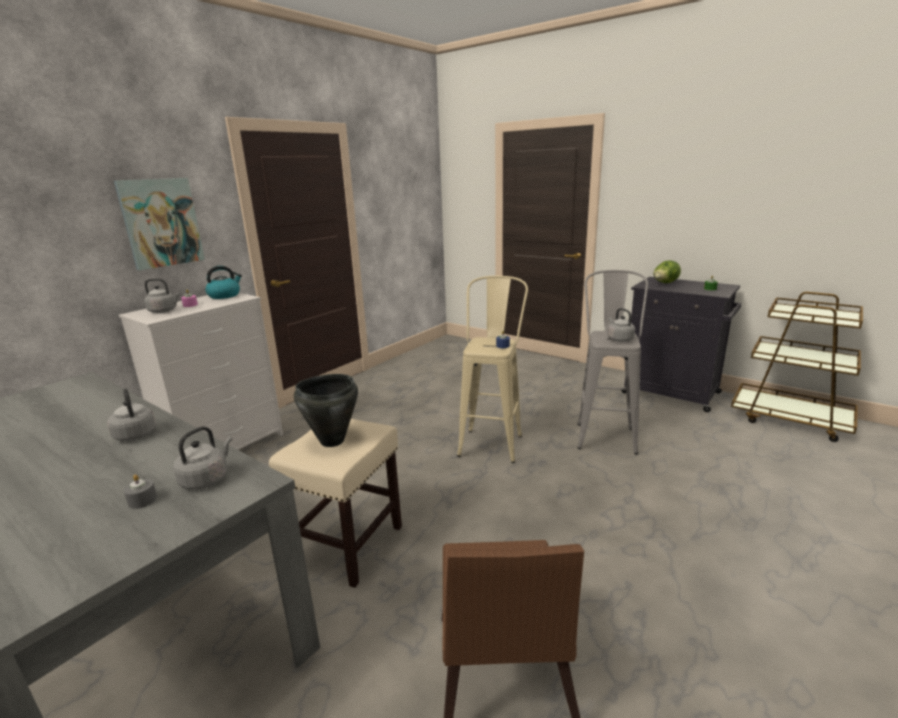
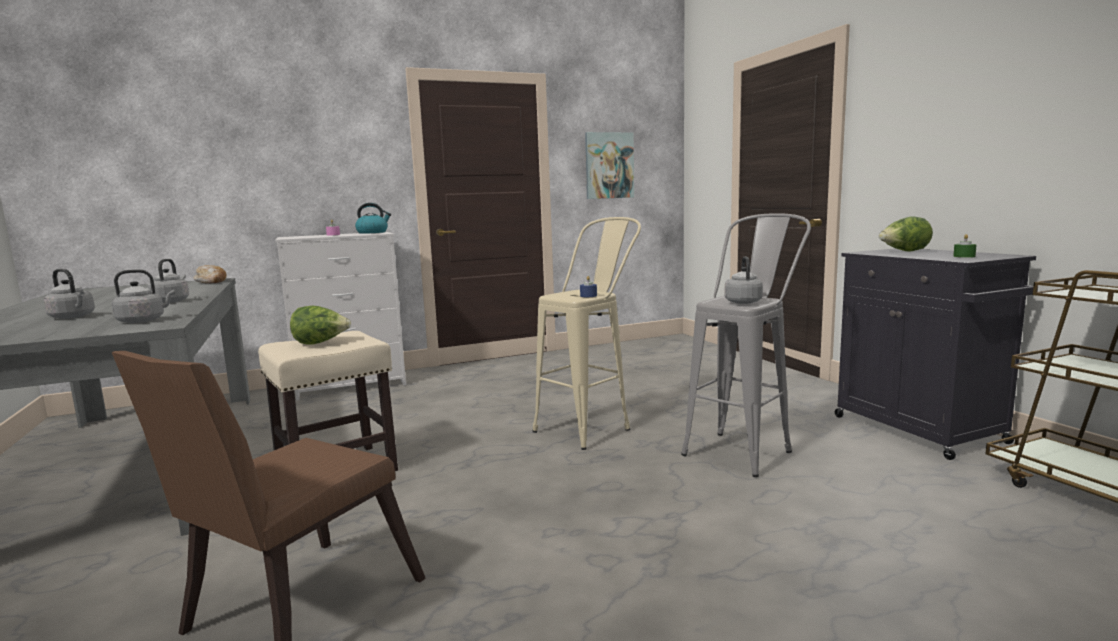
camera: 30 degrees right, 10 degrees down
picture [114,178,205,271] -> picture moved to [585,132,634,199]
grey candle [124,475,157,509] -> none
grey kettle [144,278,180,313] -> grey kettle moved to [44,269,95,319]
black cooking pot [294,374,358,447] -> lettuce [290,306,351,345]
none -> bread [194,265,227,283]

